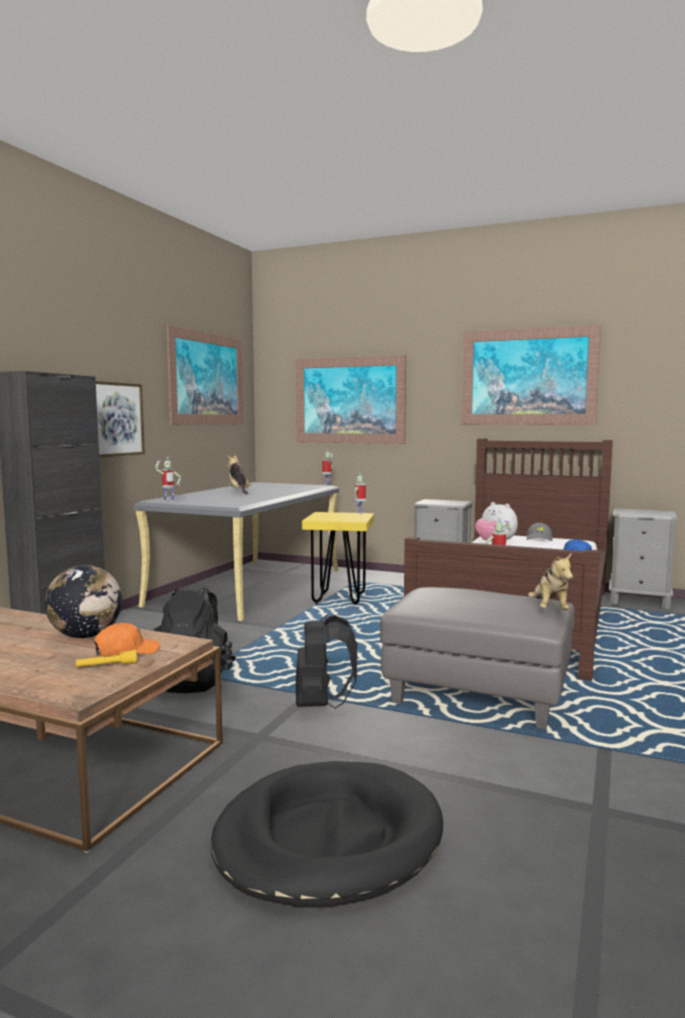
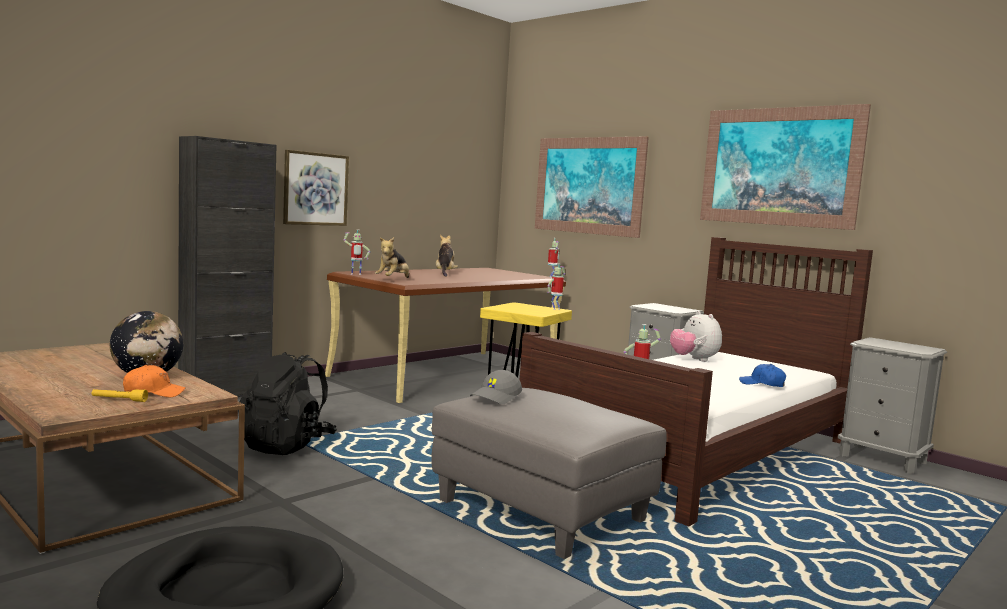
camera: 20 degrees right, 0 degrees up
grey desk [133,482,339,621] -> brown desk [325,268,566,403]
picture [166,325,243,425] -> none
black backpack [296,615,357,709] -> none
grey cap [527,523,552,541] -> grey cap moved to [470,370,522,404]
plush toy [528,553,573,610] -> plush toy moved to [375,237,409,278]

